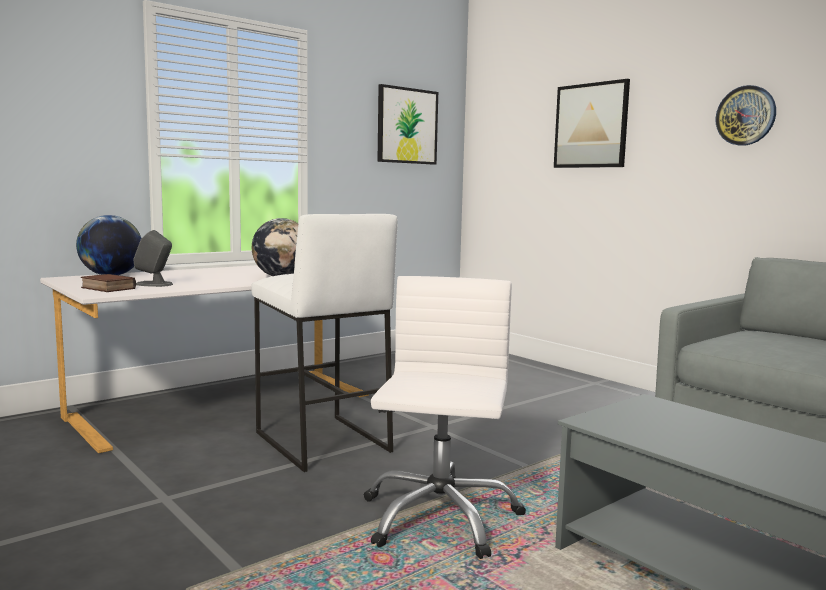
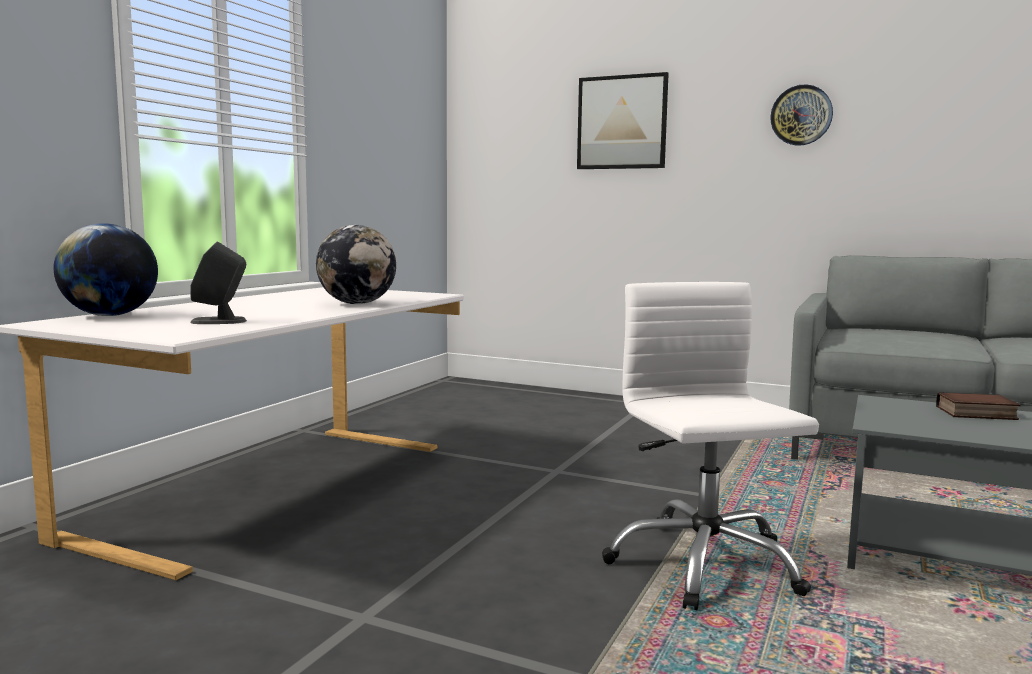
camera: 25 degrees left, 0 degrees up
book [81,274,136,292] -> book moved to [936,392,1021,420]
white stool [251,214,398,472] -> none
picture [377,84,438,165] -> none

